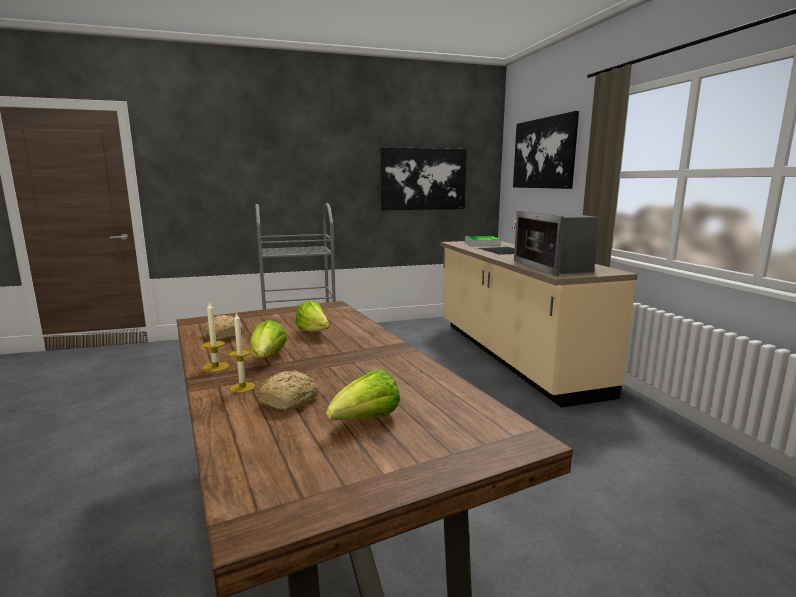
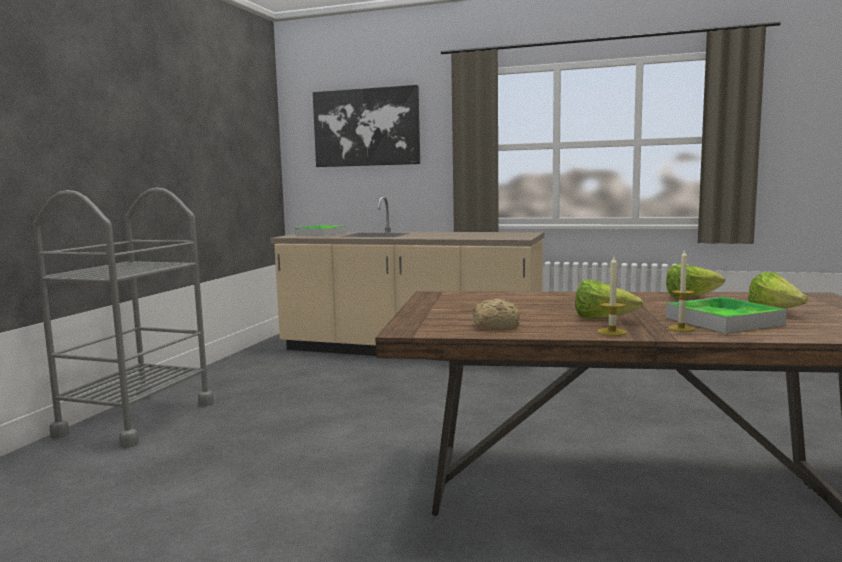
camera: 55 degrees left, 5 degrees down
bread [258,371,319,411] -> tray [666,297,787,333]
lettuce [296,301,330,332] -> lettuce moved to [666,264,725,298]
picture [380,147,467,210] -> none
microwave [514,211,600,276] -> none

